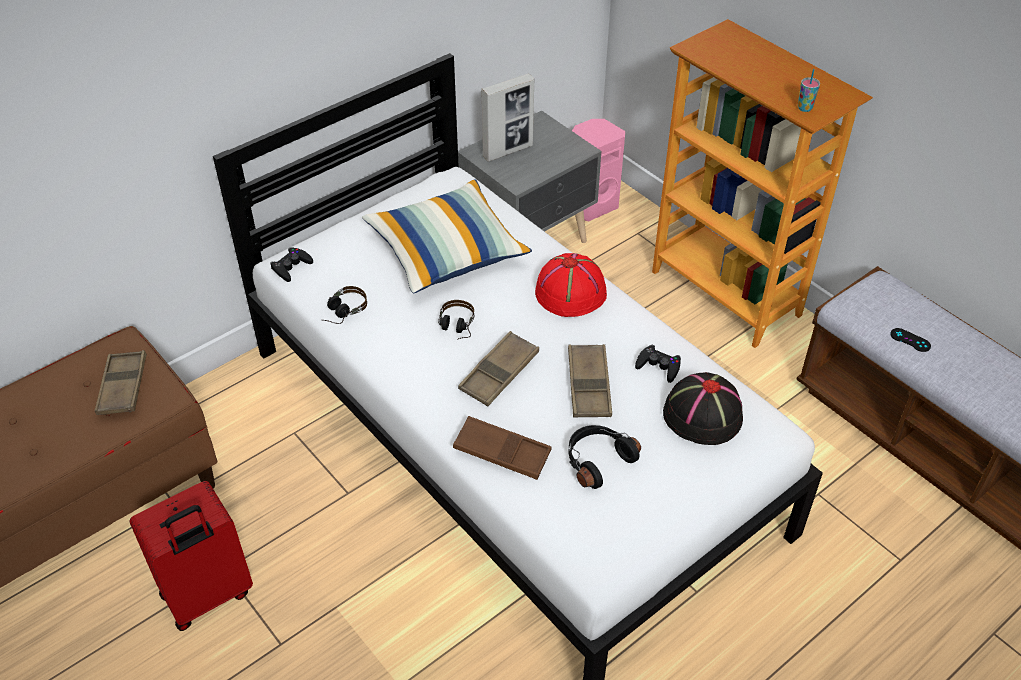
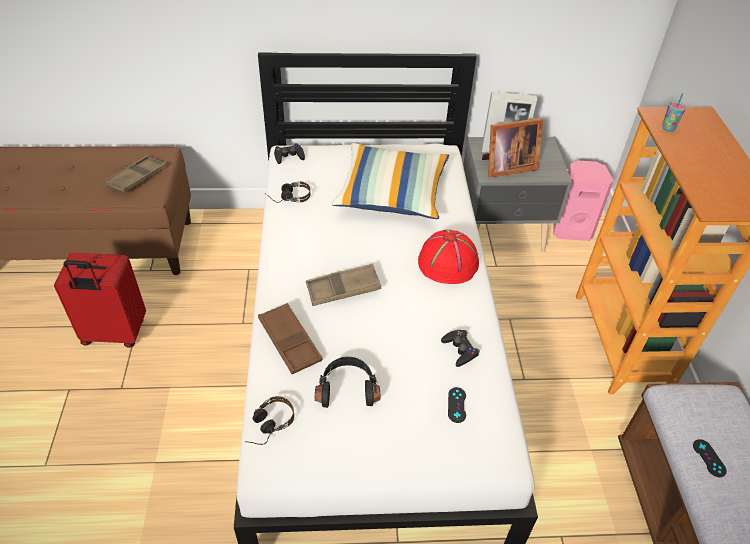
camera: 35 degrees right, 0 degrees up
headphones [438,300,474,340] -> headphones moved to [245,396,294,445]
brown tray [568,344,612,418] -> none
black hat [663,372,743,445] -> black game controller [448,387,466,423]
cup [798,69,820,112] -> cup moved to [662,93,686,132]
none -> picture frame [482,118,543,178]

